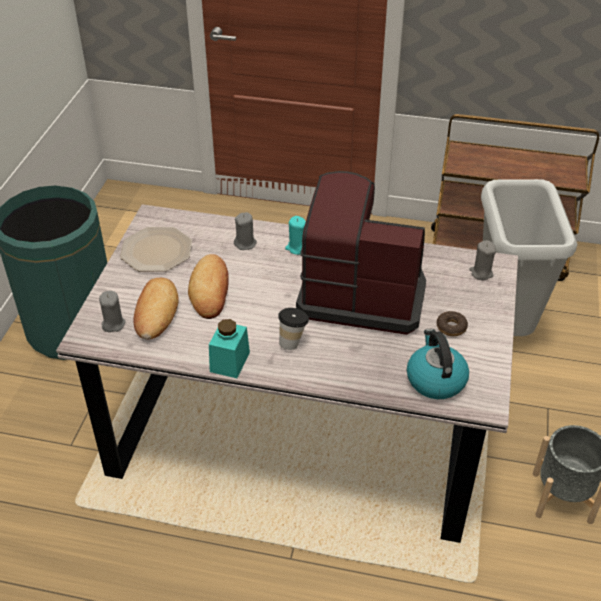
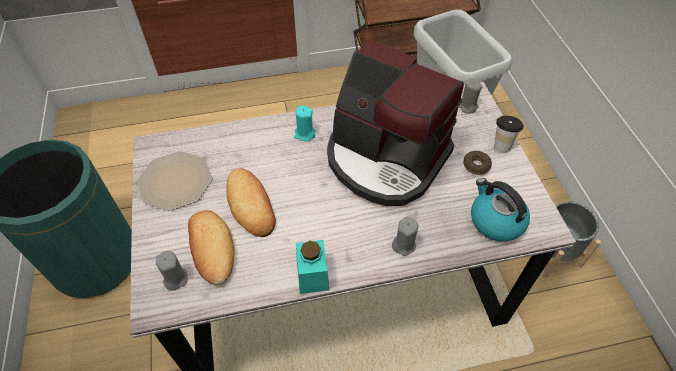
camera: 25 degrees left, 10 degrees up
grey candle [234,212,257,250] -> grey candle moved to [392,217,418,256]
cup [278,308,309,350] -> cup moved to [494,116,524,152]
coffee machine [296,171,426,335] -> coffee machine turned 135 degrees counterclockwise [327,39,464,206]

